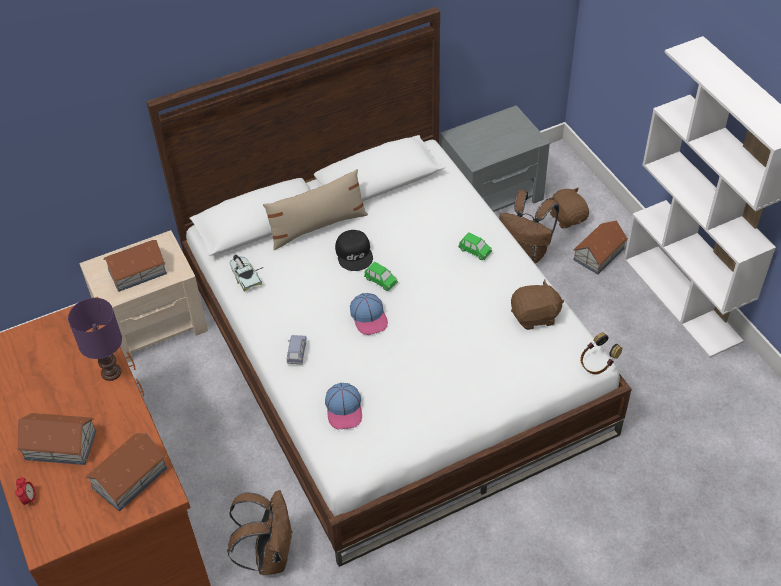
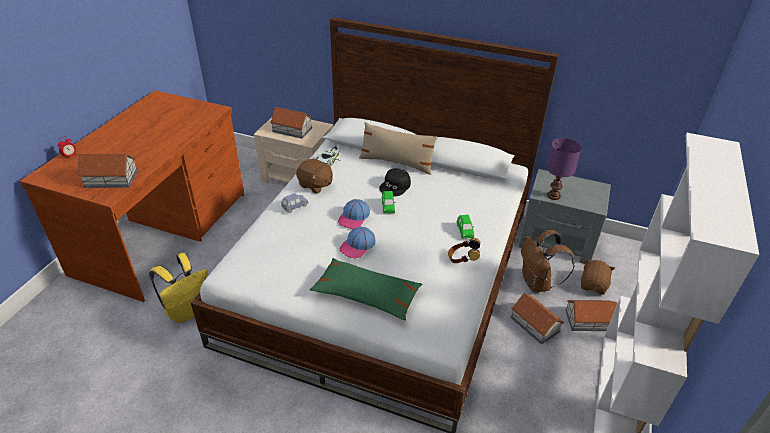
camera: 45 degrees right, 10 degrees down
toy house [17,413,96,465] -> toy house moved to [511,293,564,344]
purple table lamp [68,298,122,381] -> purple table lamp moved to [546,138,582,200]
brown backpack [227,490,293,575] -> yellow backpack [149,253,208,323]
cap [325,383,362,429] -> cap moved to [340,227,375,258]
brown plush toy [511,280,564,330] -> brown plush toy moved to [296,159,333,194]
headphones [580,332,622,374] -> headphones moved to [448,238,480,263]
none -> green pillow [310,258,422,320]

